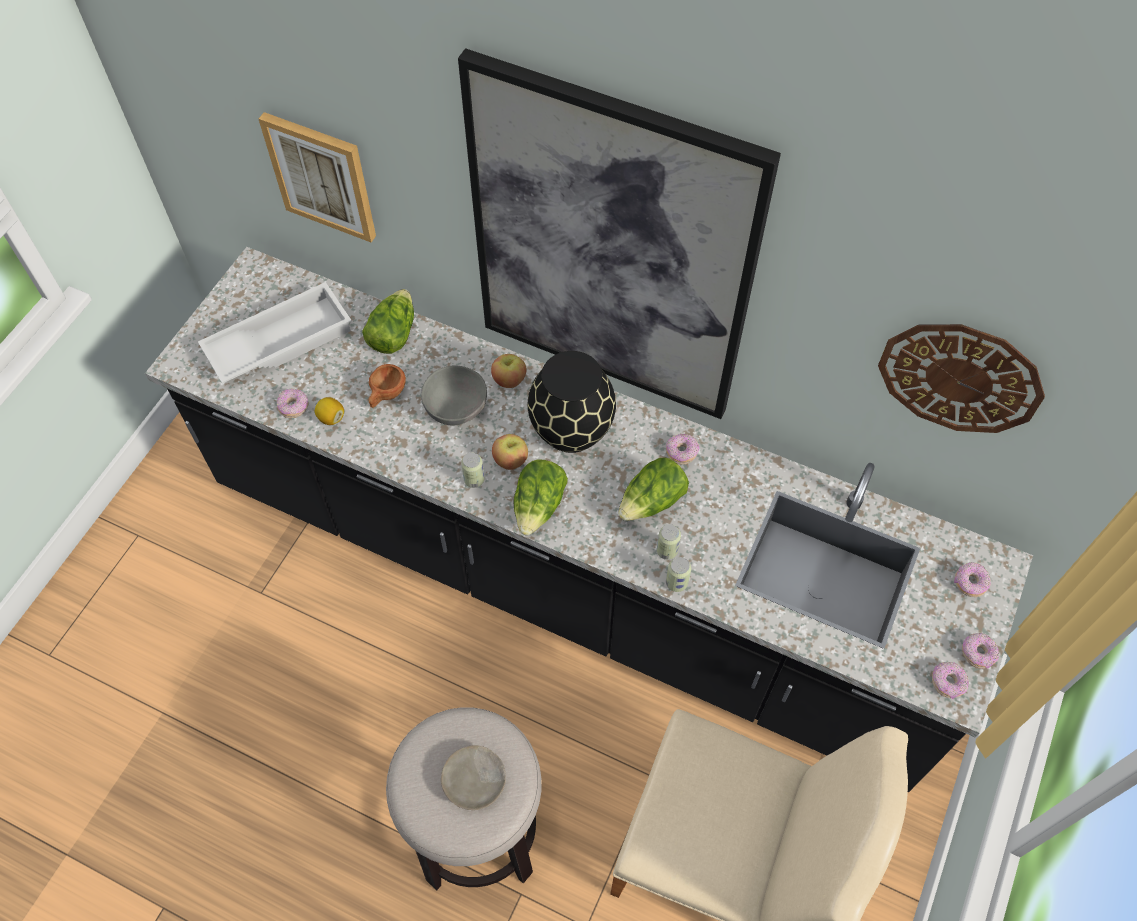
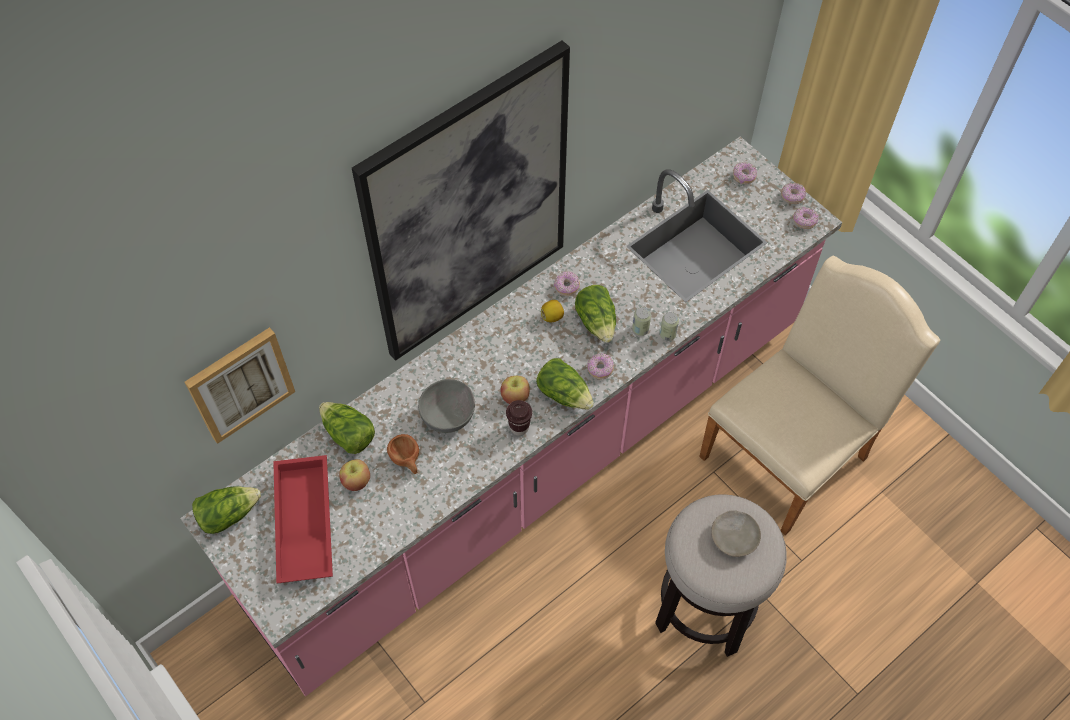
camera: 65 degrees left, 0 degrees up
black counter [145,247,1033,792] -> pink counter [180,137,842,696]
white tray [198,282,352,383] -> red tray [273,455,333,583]
donut [277,389,308,418] -> donut moved to [587,353,614,380]
lemon [315,397,344,425] -> lemon moved to [541,300,564,322]
can [461,452,484,488] -> brown cup [506,400,532,436]
apple [491,354,526,388] -> apple moved to [339,459,370,491]
black vase [527,351,616,453] -> none
wall clock [878,324,1045,433] -> none
none -> lettuce [192,486,261,534]

